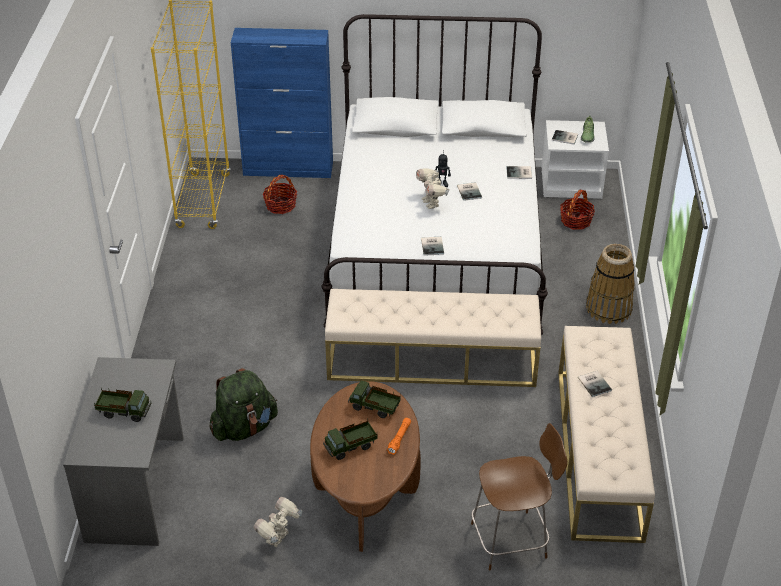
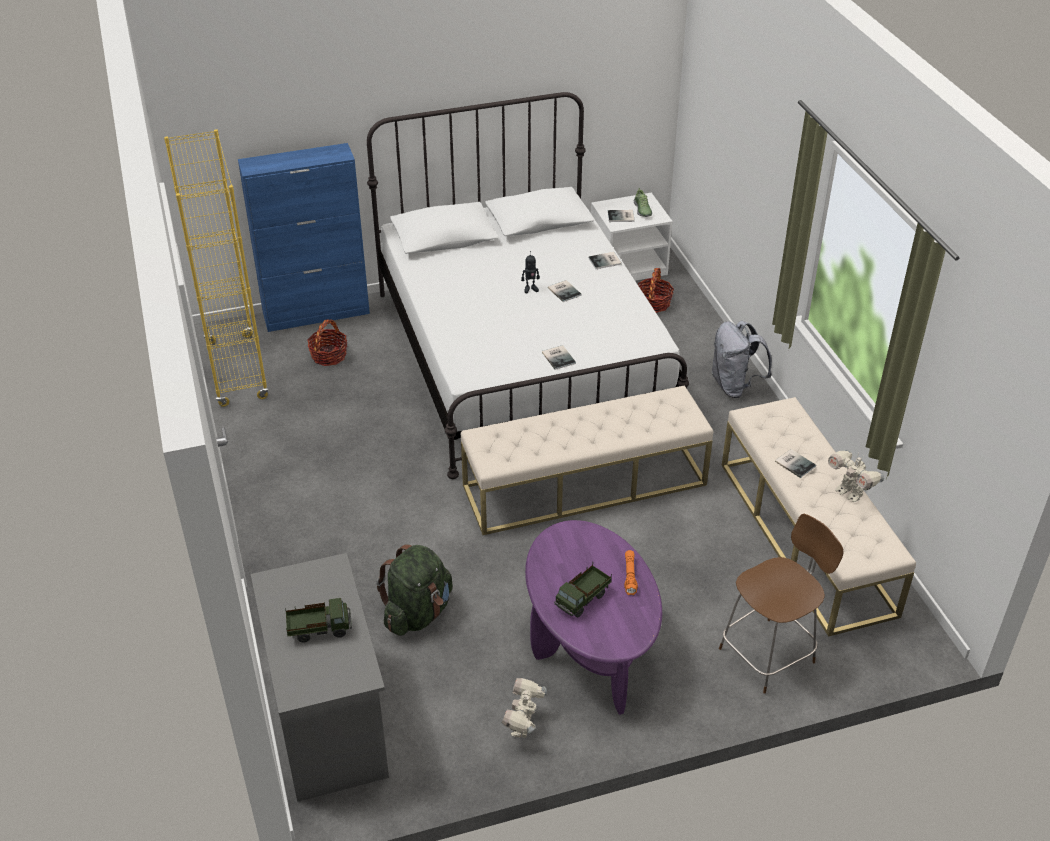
camera: 20 degrees left, 0 degrees up
brown coffee table [310,381,421,552] -> purple coffee table [525,520,662,715]
toy truck [348,380,401,418] -> none
toy robot [416,168,450,209] -> toy robot moved to [828,450,885,502]
basket [586,244,635,324] -> grey backpack [711,321,772,398]

